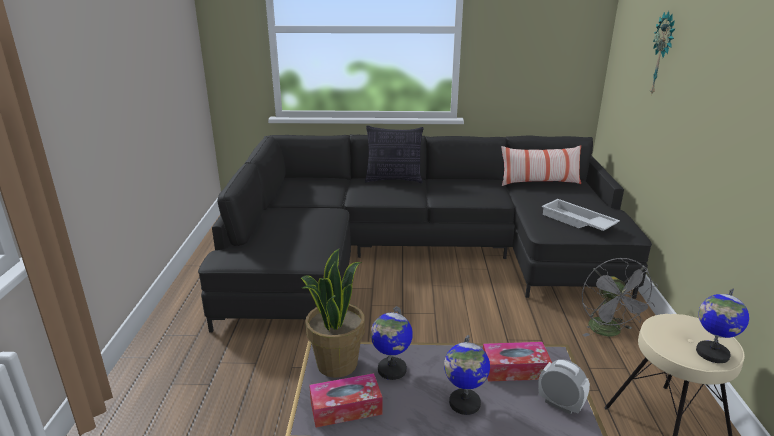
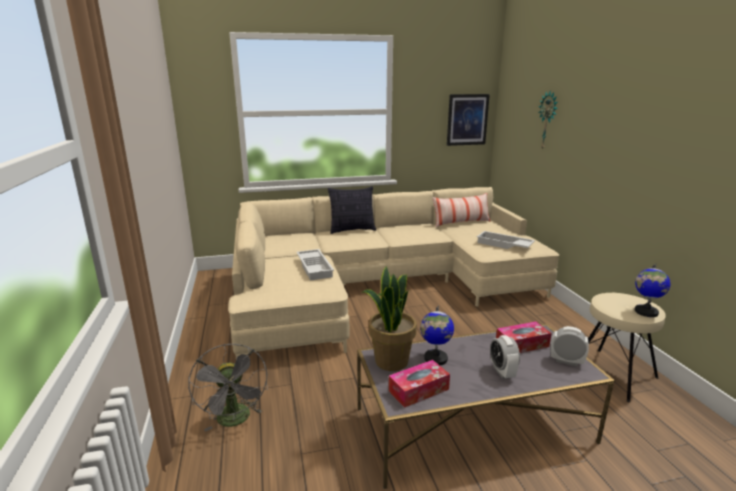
camera: 15 degrees left, 5 degrees down
black sofa [198,134,652,333] -> beige sofa [228,187,559,359]
globe [444,335,490,415] -> alarm clock [490,335,520,379]
grey fan [582,257,658,337] -> grey fan moved to [188,344,268,432]
none -> white tray [296,249,334,281]
none -> picture [447,94,490,146]

